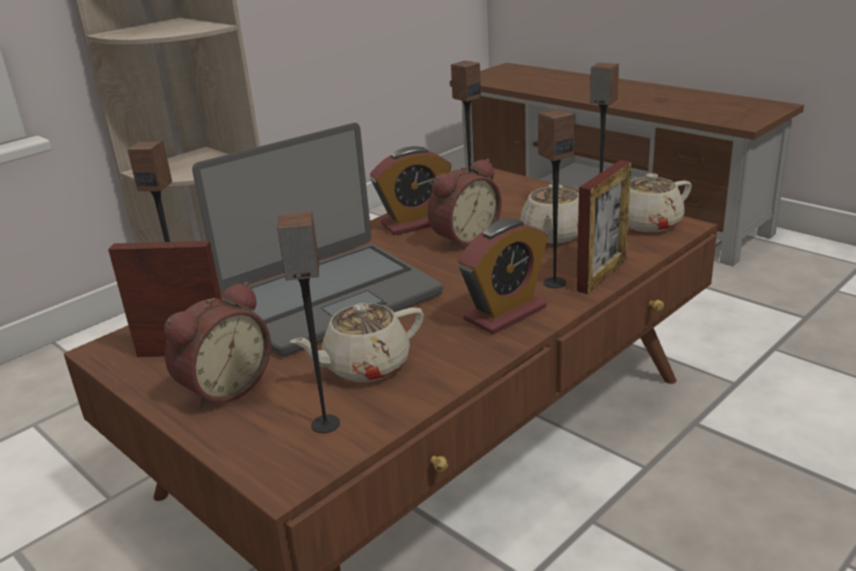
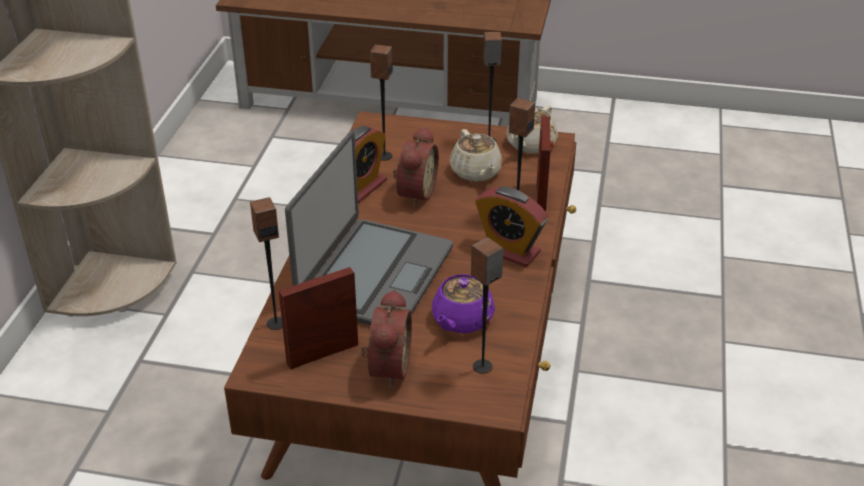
camera: 35 degrees left, 10 degrees up
beige teapot [290,303,424,382] -> purple teapot [432,274,495,333]
alarm clock [458,218,548,334] -> alarm clock turned 105 degrees clockwise [475,187,548,267]

